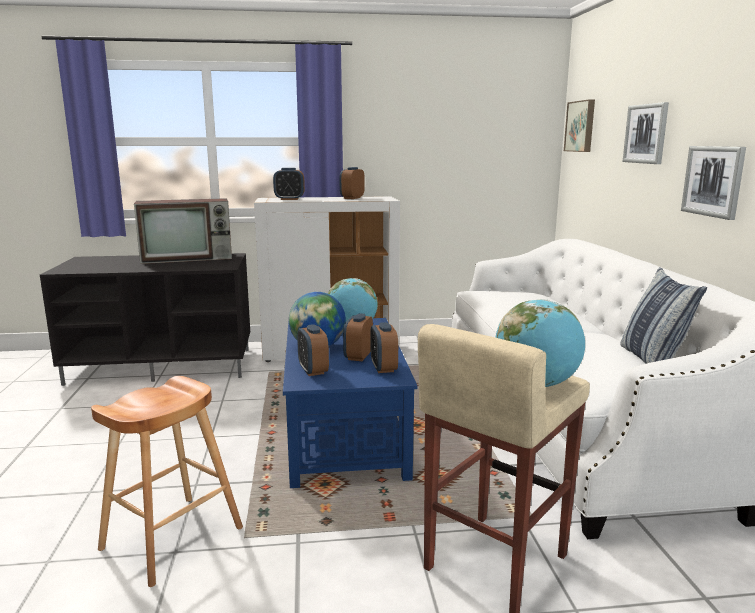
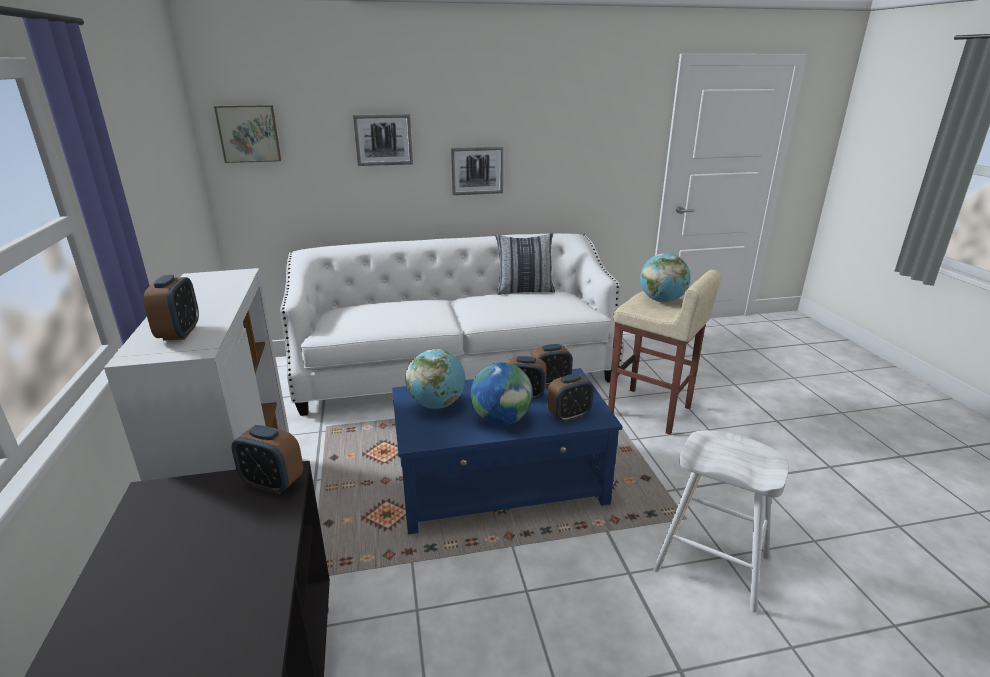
camera: 95 degrees left, 10 degrees up
brown stool [91,376,243,587] -> white stool [653,430,789,613]
television [134,198,232,264] -> none
alarm clock [339,167,365,199] -> alarm clock moved to [231,425,303,494]

